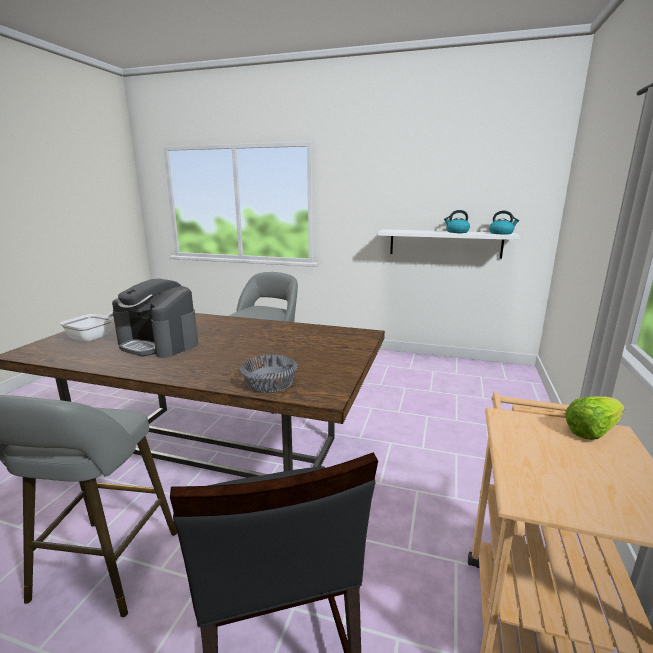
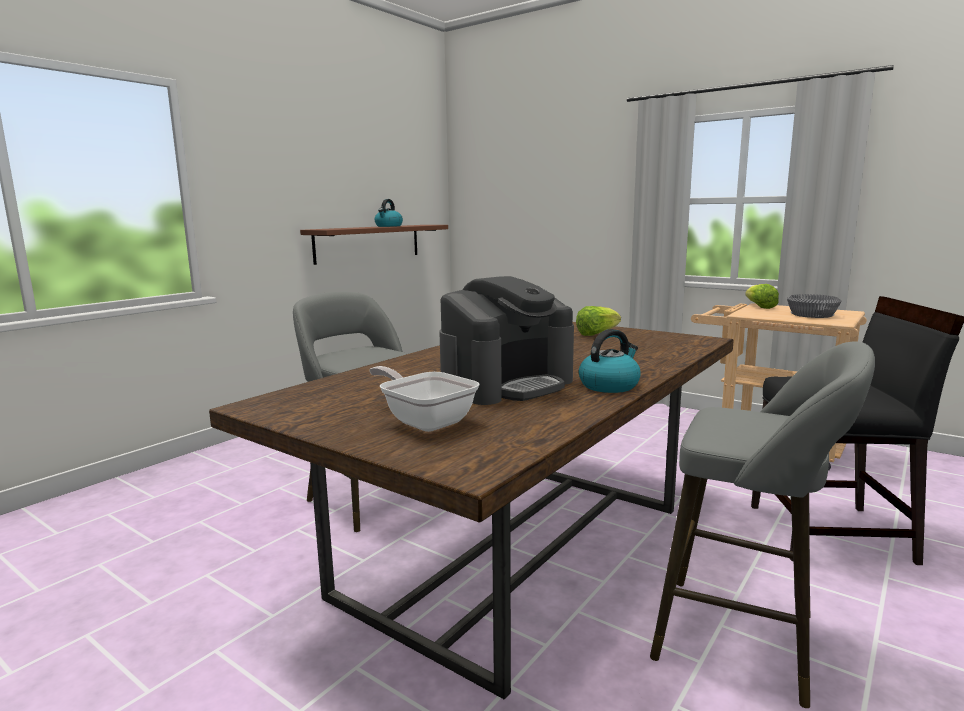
camera: 70 degrees left, 5 degrees down
grey bowl [240,355,298,393] -> grey bowl moved to [787,294,842,318]
white shelf [378,229,520,259] -> brown shelf [300,225,448,265]
kettle [489,211,519,234] -> kettle moved to [579,329,641,393]
none -> lettuce [576,306,621,336]

